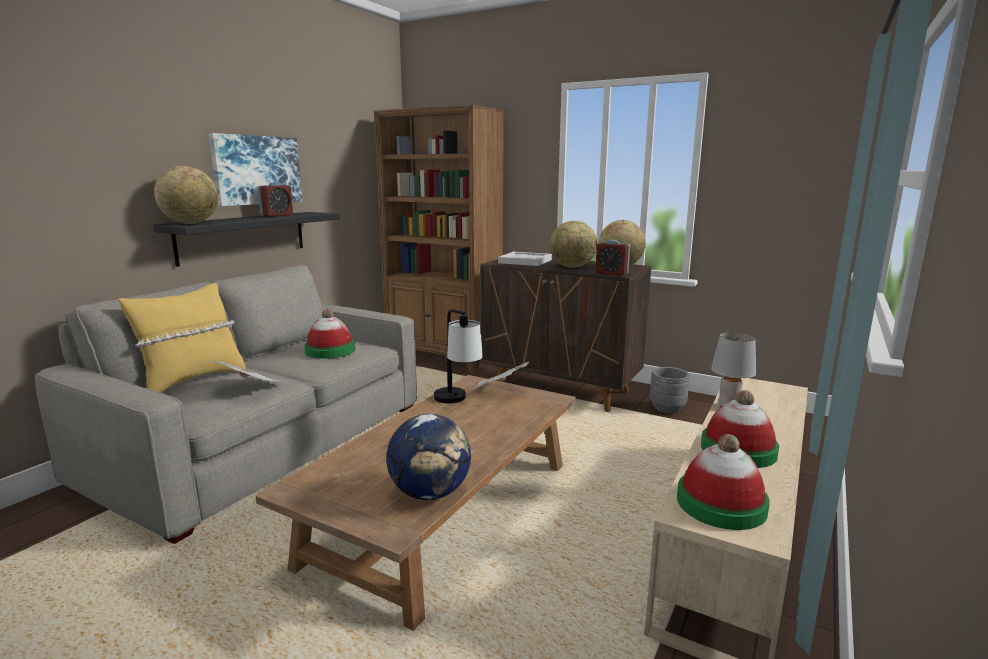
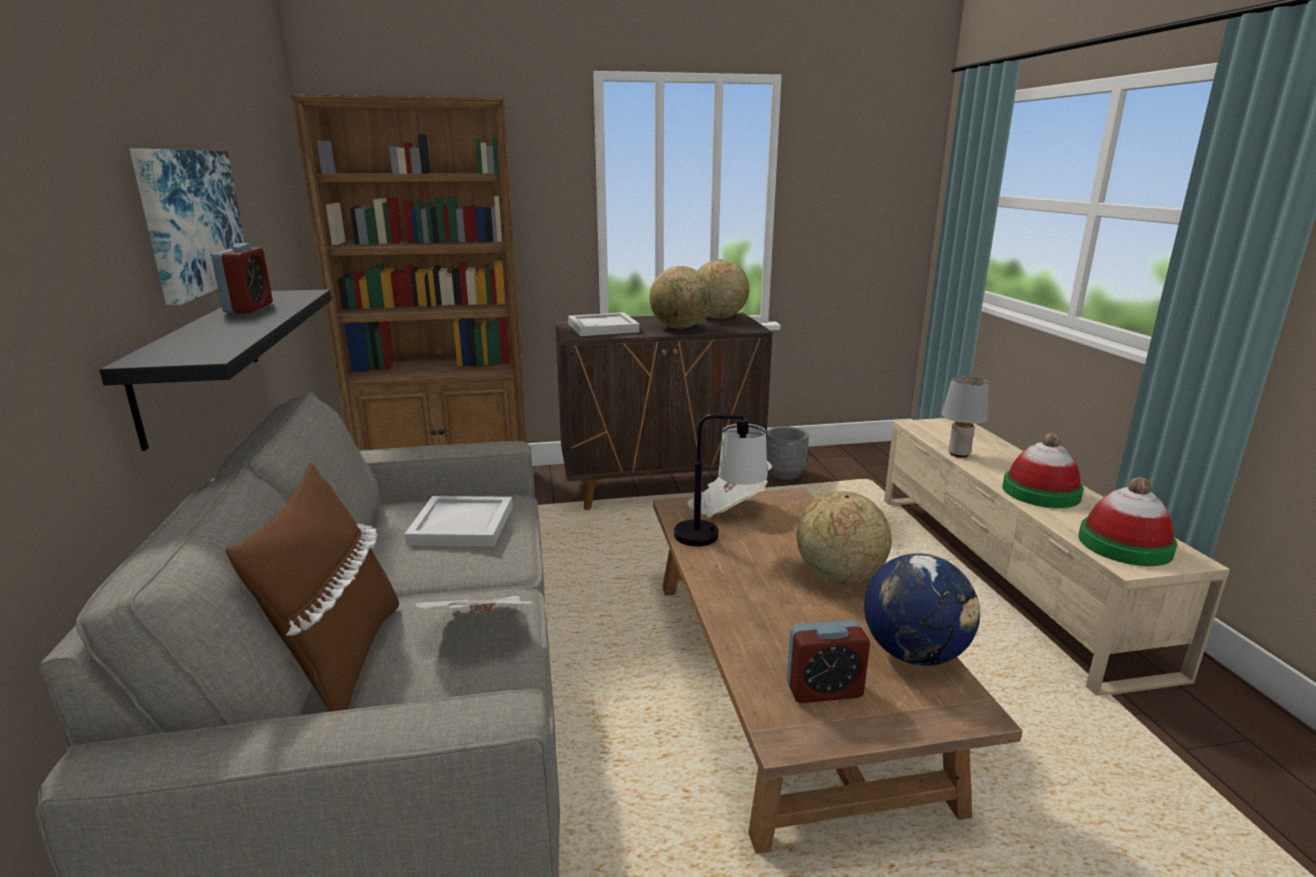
camera: 40 degrees left, 5 degrees up
yellow pillow [119,283,246,393] -> brown pillow [226,463,399,712]
globe [154,166,218,224] -> globe moved to [797,491,892,584]
hat [305,309,355,359] -> white tray [404,496,513,547]
alarm clock [595,240,630,276] -> alarm clock moved to [787,620,870,703]

